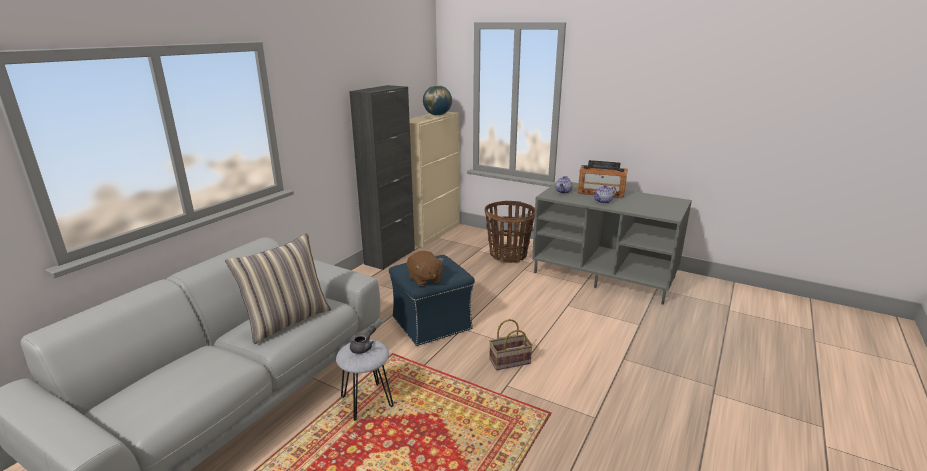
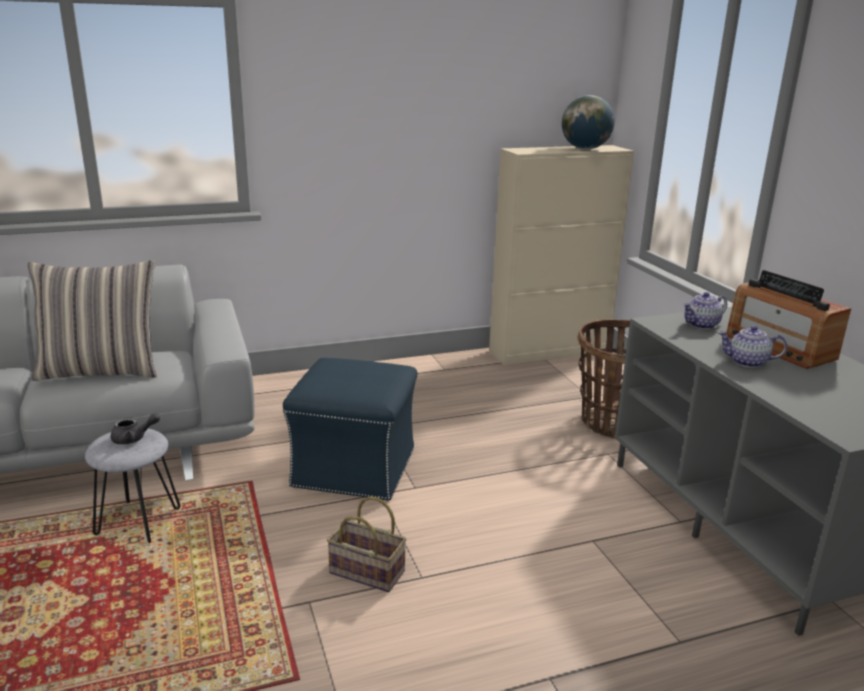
camera: 40 degrees right, 0 degrees up
black cabinet [349,85,415,270] -> none
brown plush toy [407,251,444,286] -> none

